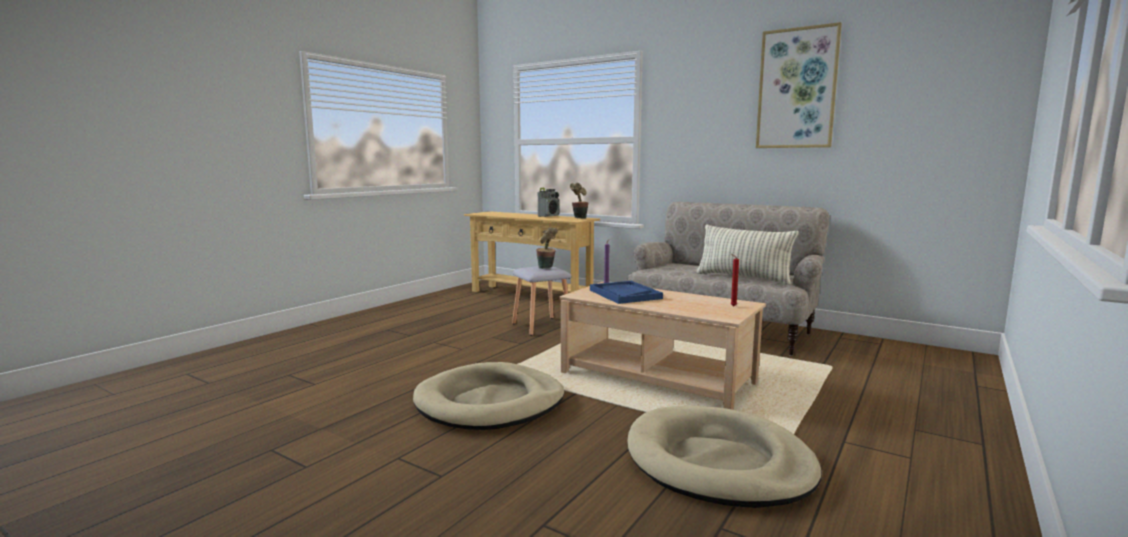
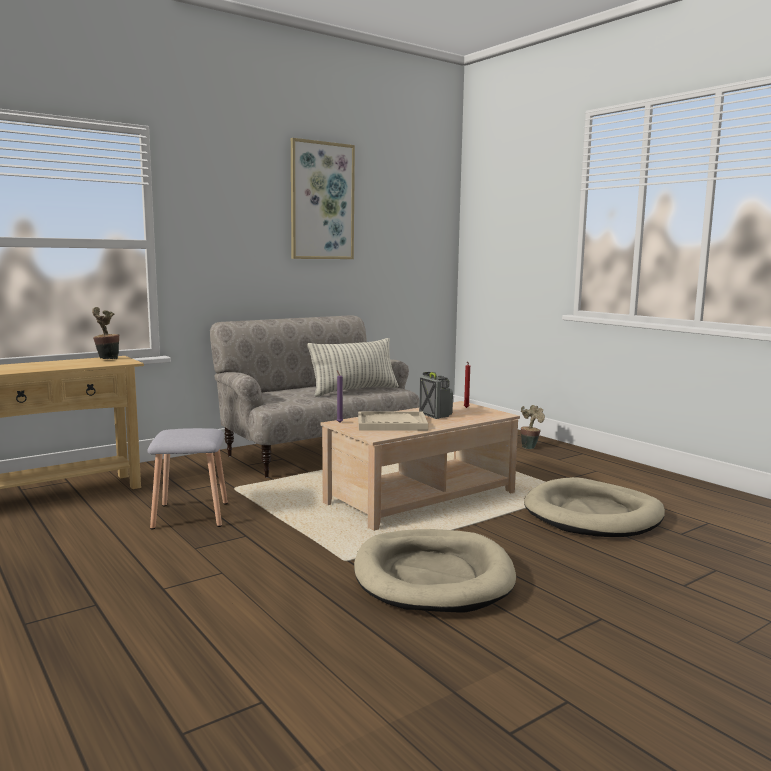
camera: 70 degrees left, 0 degrees up
potted plant [536,228,558,269] -> potted plant moved to [521,405,545,449]
radio [538,188,560,217] -> radio moved to [419,372,453,419]
blue tray [590,281,663,304] -> beige tray [358,411,428,431]

